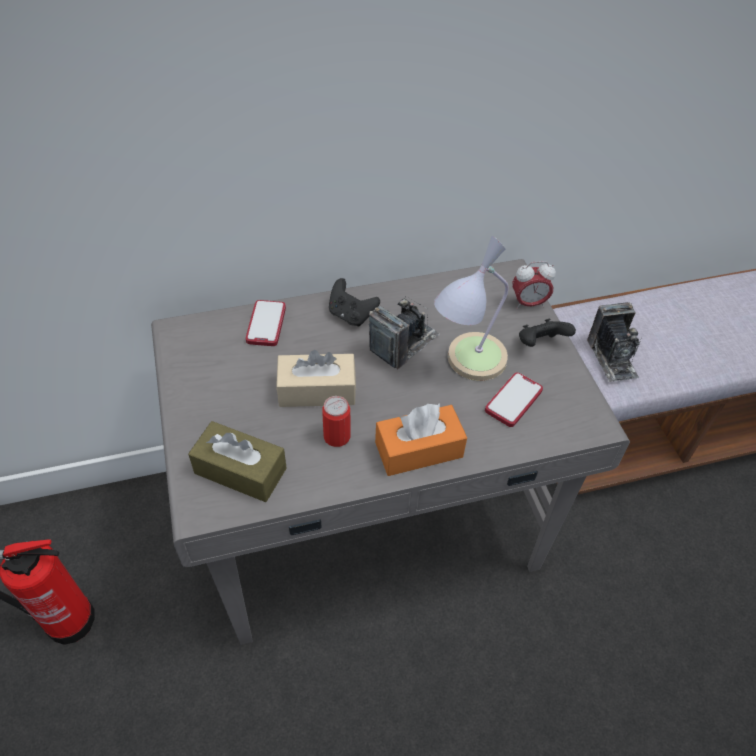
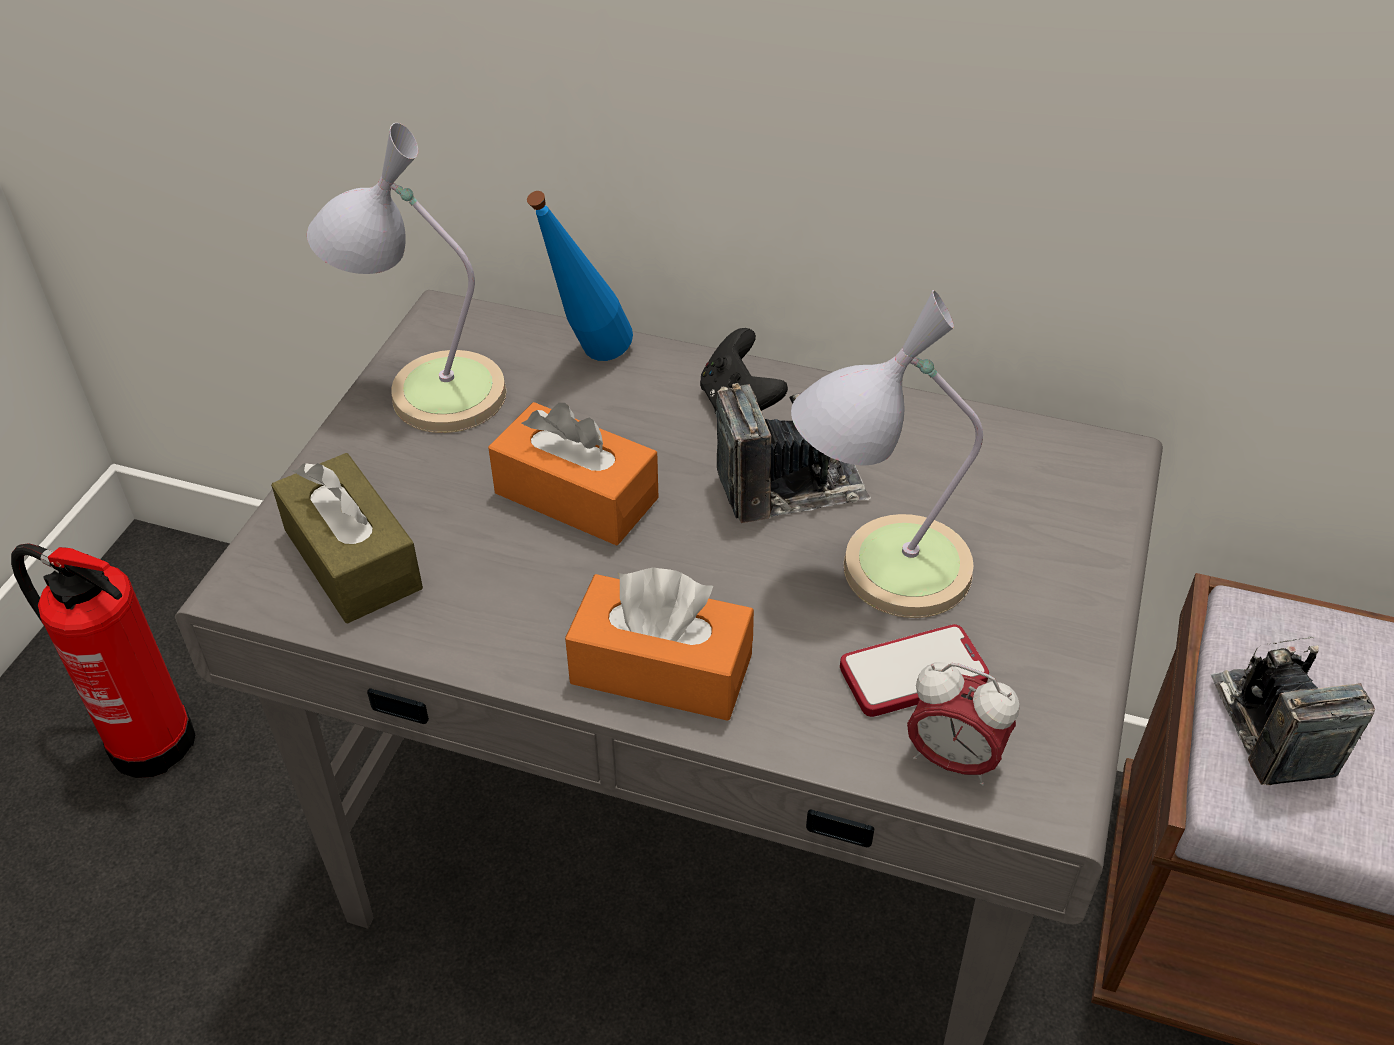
camera: 35 degrees right, 5 degrees down
phone [246,300,286,346] -> blue bottle [527,191,633,361]
beige tissue box [276,350,356,407] -> orange tissue box [488,402,659,545]
can [322,396,351,447] -> none
alarm clock [512,261,556,309] -> alarm clock moved to [907,662,1019,786]
black game controller [519,319,576,347] -> none
camera [587,302,641,383] -> camera turned 150 degrees clockwise [1210,637,1375,785]
none -> table lamp [307,123,506,433]

